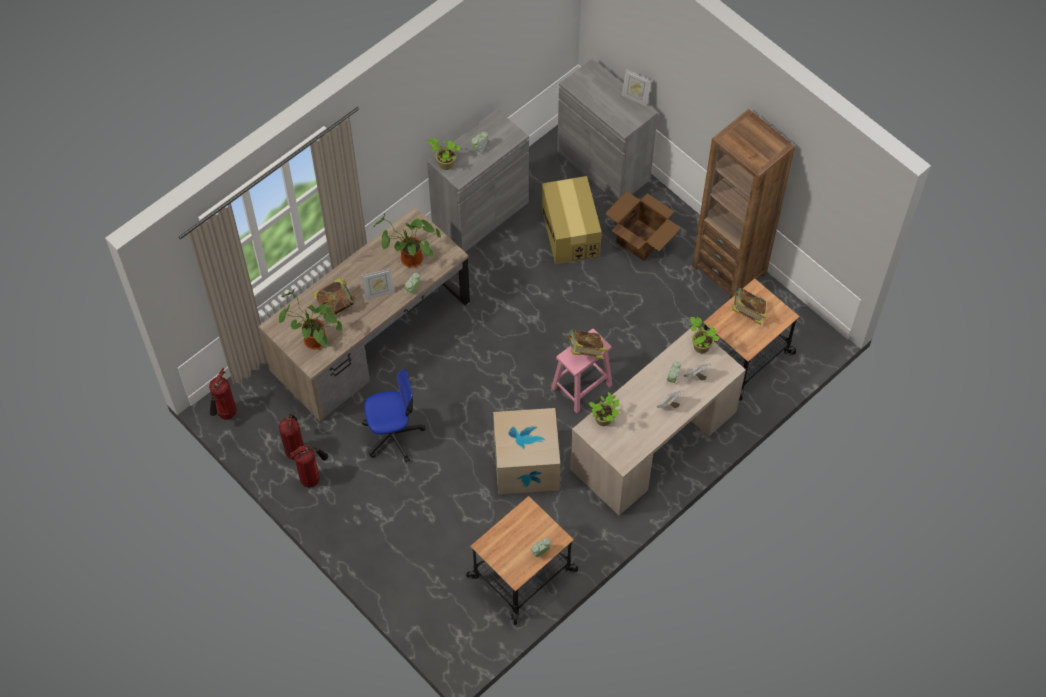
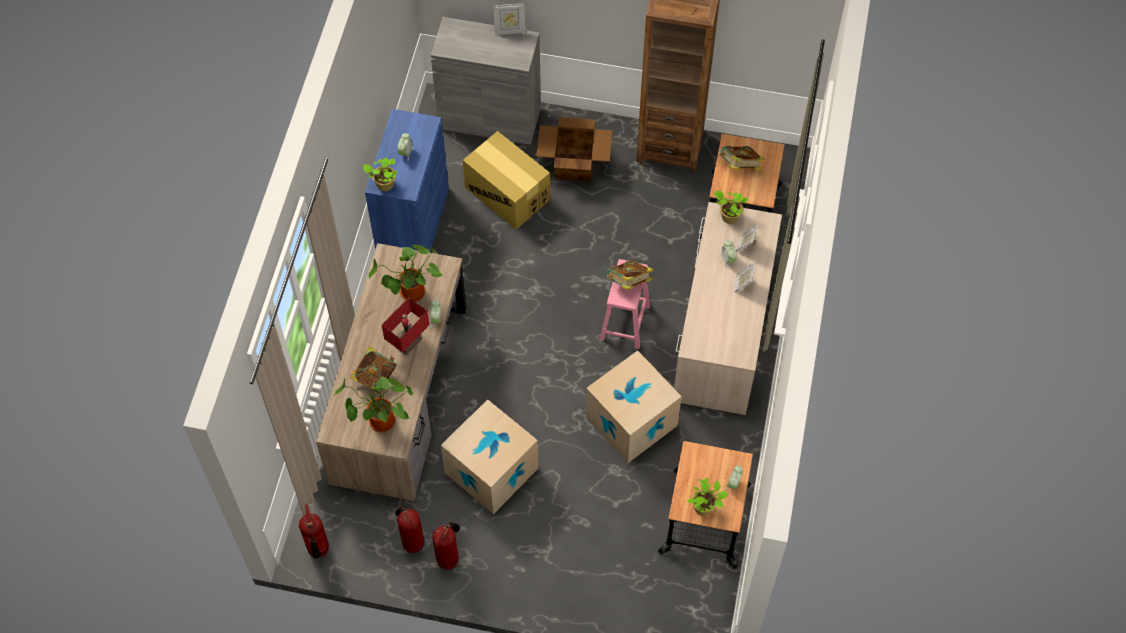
camera: 35 degrees left, 0 degrees up
picture frame [362,269,394,300] -> red table lamp [382,297,429,356]
office chair [362,369,426,463] -> cardboard box [441,399,539,514]
grey cabinet [427,109,529,252] -> blue cabinet [365,109,449,253]
potted plant [588,392,619,426] -> potted plant moved to [688,478,728,516]

